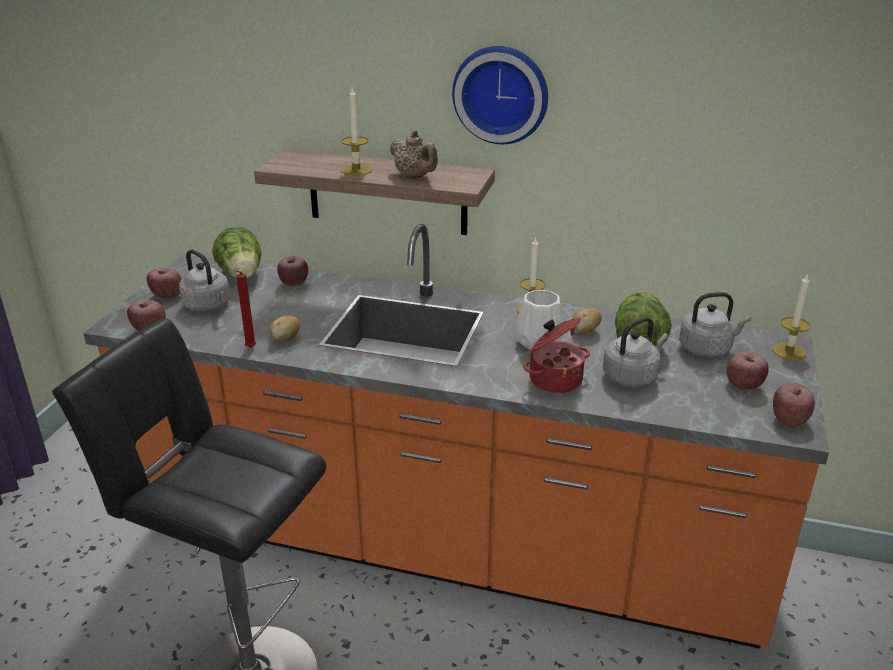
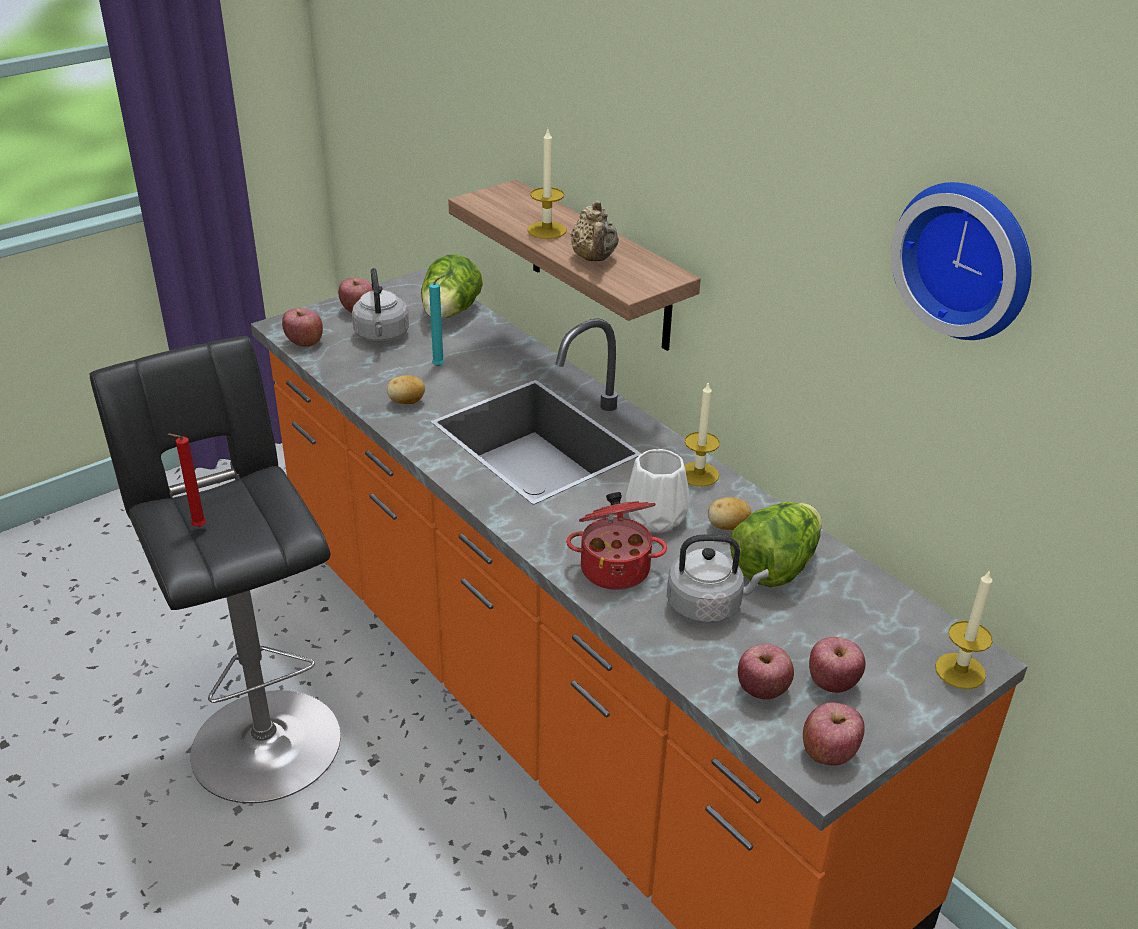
camera: 35 degrees right, 5 degrees up
red candle [236,271,256,348] -> red candle moved to [168,434,206,527]
apple [277,256,308,286] -> apple moved to [738,644,794,700]
wall clock [452,46,548,144] -> wall clock moved to [891,182,1032,340]
grey kettle [679,292,751,357] -> none
none -> turquoise candle [429,275,445,366]

